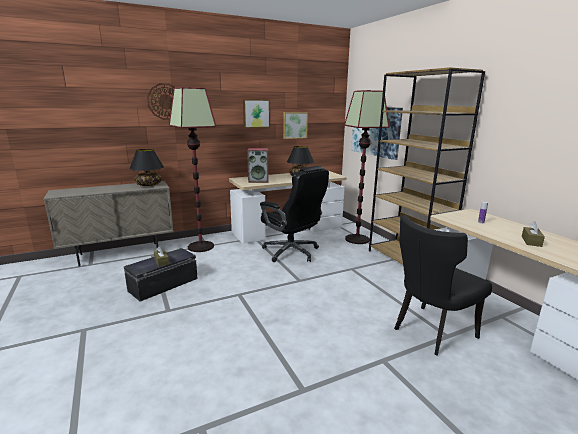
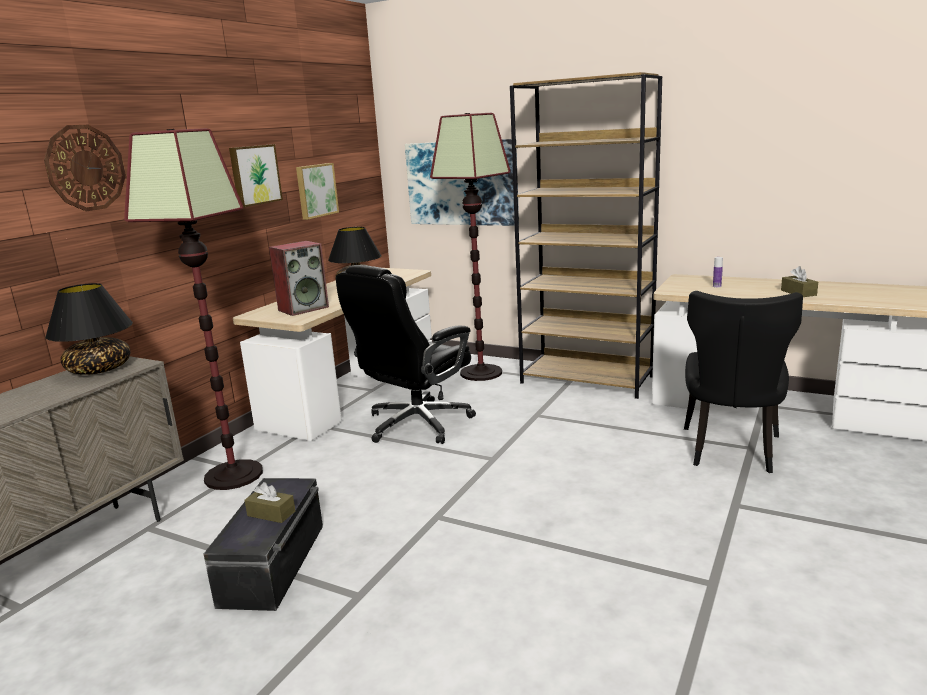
camera: 35 degrees left, 0 degrees up
black office chair [260,166,329,262] -> black office chair turned 120 degrees clockwise [336,265,476,444]

